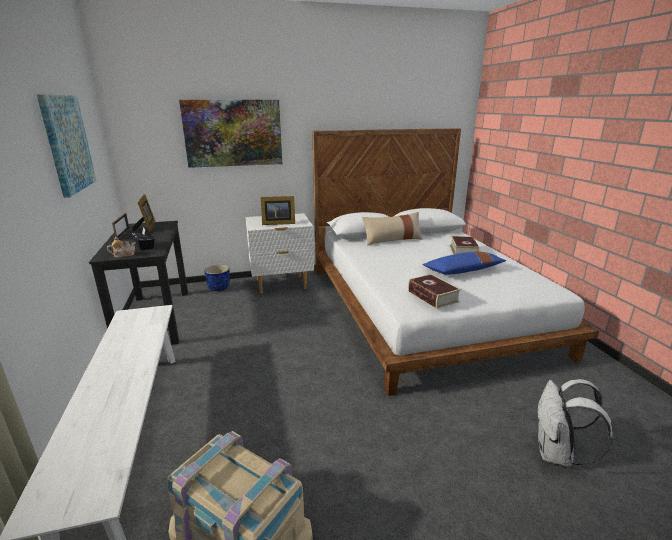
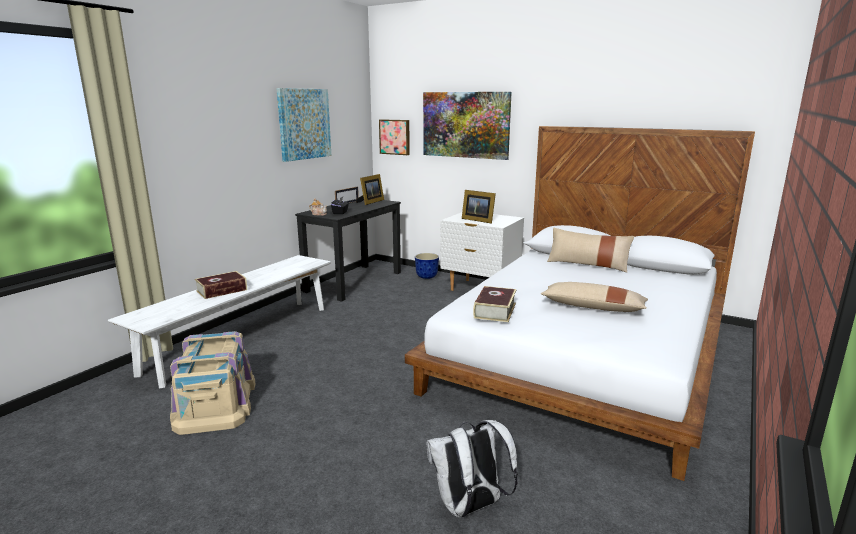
camera: 45 degrees right, 5 degrees down
blue pillow [422,251,507,275] -> beige pillow [541,282,648,312]
book [450,236,479,254] -> book moved to [195,271,247,299]
none -> picture [379,119,410,155]

